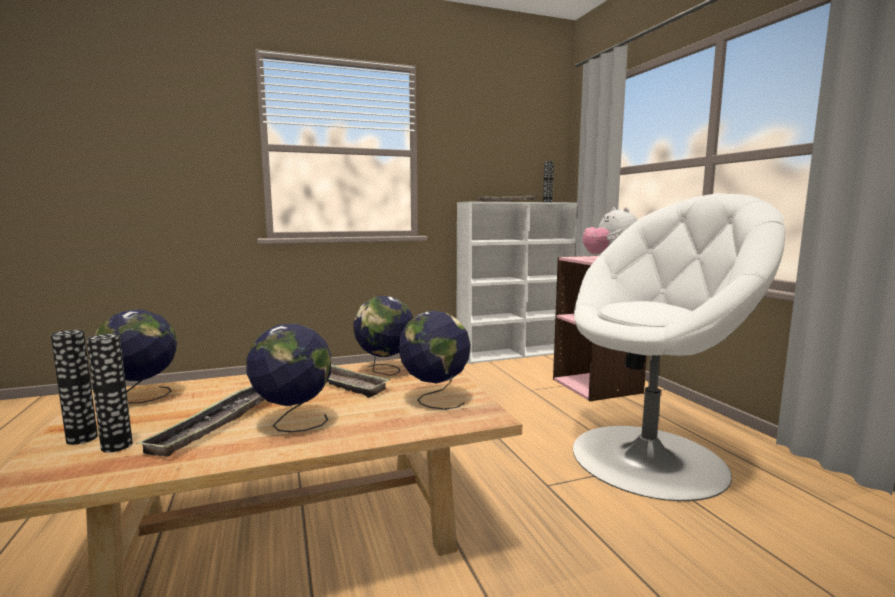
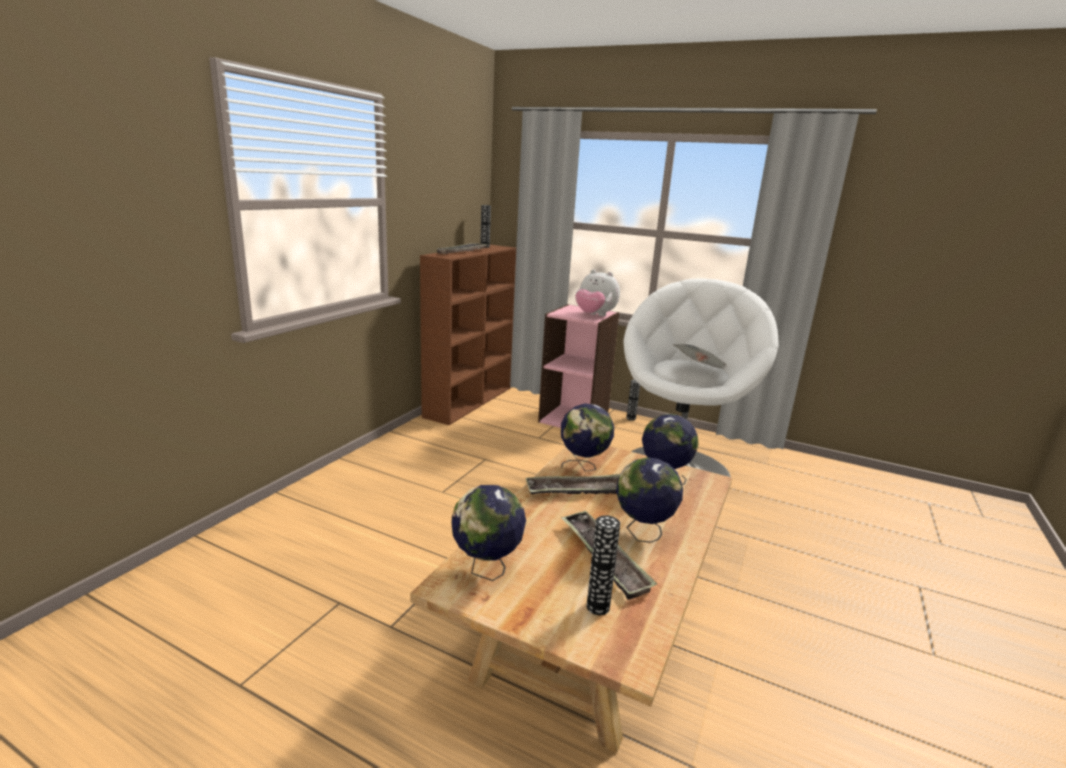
camera: 45 degrees left, 10 degrees up
vase [51,330,98,445] -> vase moved to [627,380,640,421]
white bookcase [457,202,577,364] -> brown bookcase [420,245,516,425]
none -> newspaper [673,344,726,369]

